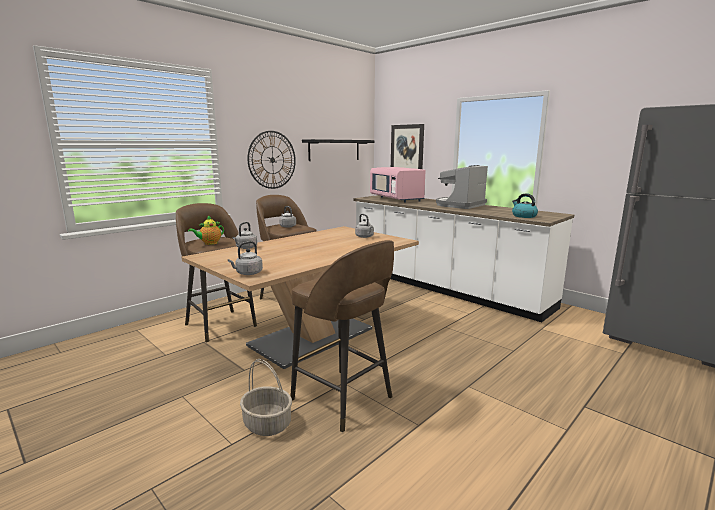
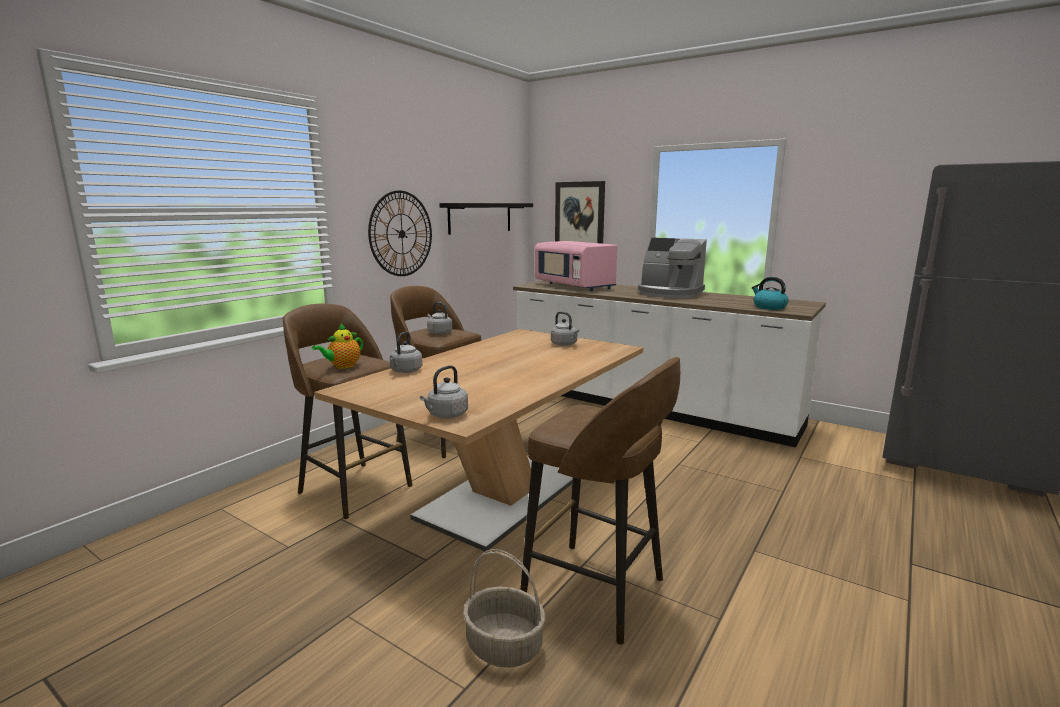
camera: 10 degrees left, 0 degrees up
coffee machine [436,165,488,209] -> coffee machine turned 90 degrees counterclockwise [638,238,707,298]

